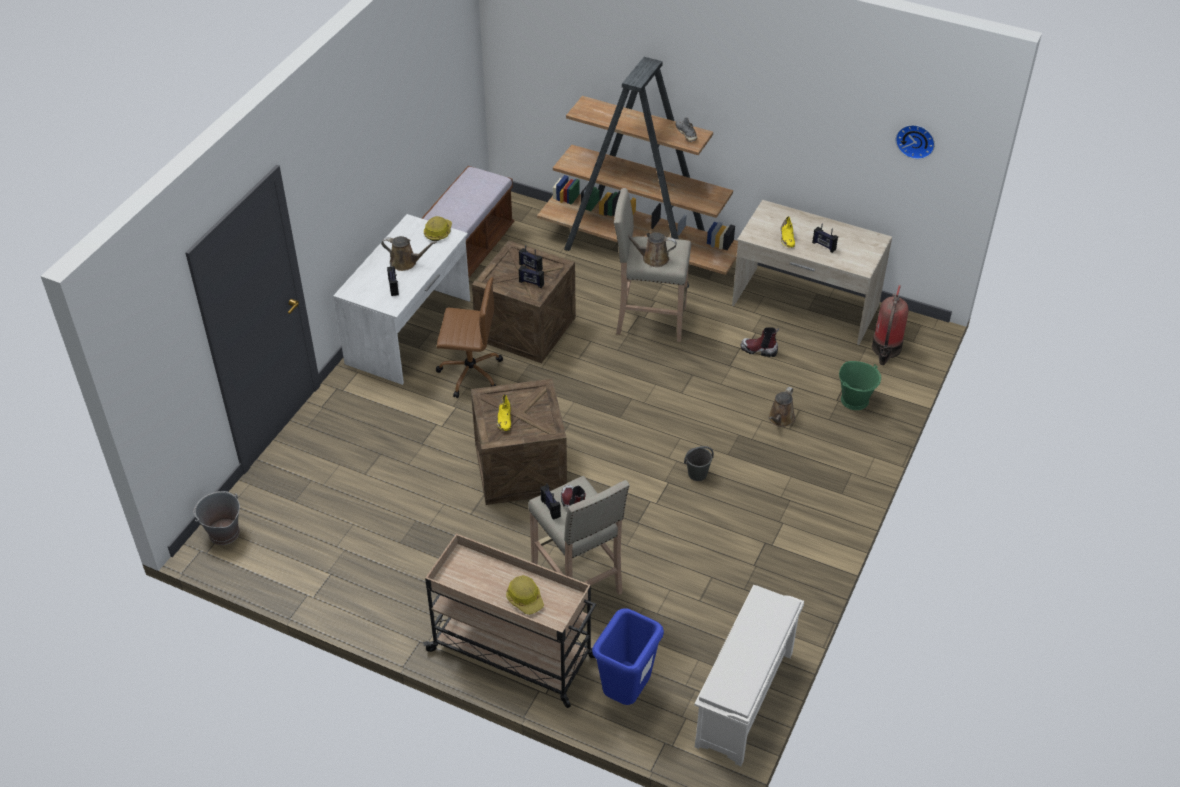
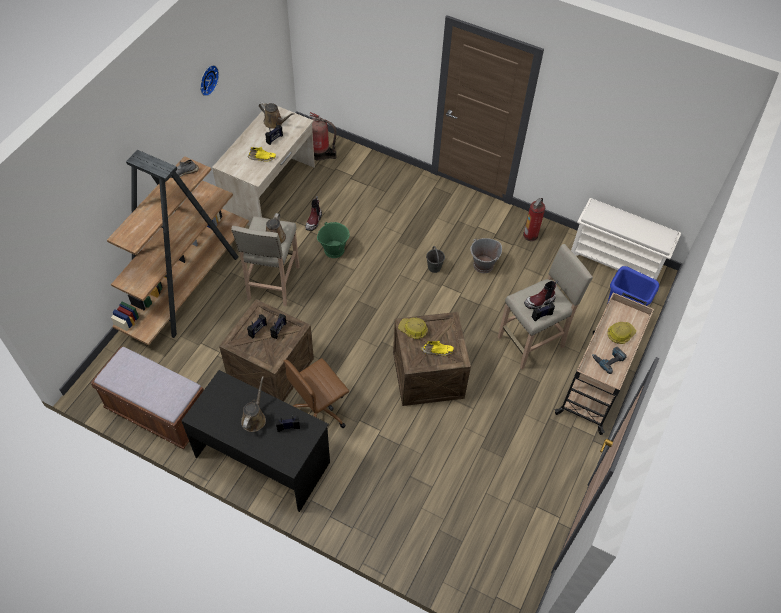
camera: 90 degrees left, 10 degrees up
grey bucket [193,491,240,545] -> grey bucket moved to [470,238,502,273]
white desk [333,214,470,385] -> black desk [181,370,330,512]
hard hat [424,216,452,241] -> hard hat moved to [398,317,428,339]
brown office chair [436,277,503,398] -> brown office chair turned 135 degrees counterclockwise [284,358,349,428]
brown watering can [768,387,795,427] -> brown watering can moved to [259,102,295,129]
green bucket [839,361,881,410] -> green bucket moved to [317,222,350,258]
wall clock [896,125,935,159] -> wall clock moved to [200,65,219,96]
none -> fire extinguisher [523,198,545,241]
none -> power drill [592,346,627,374]

